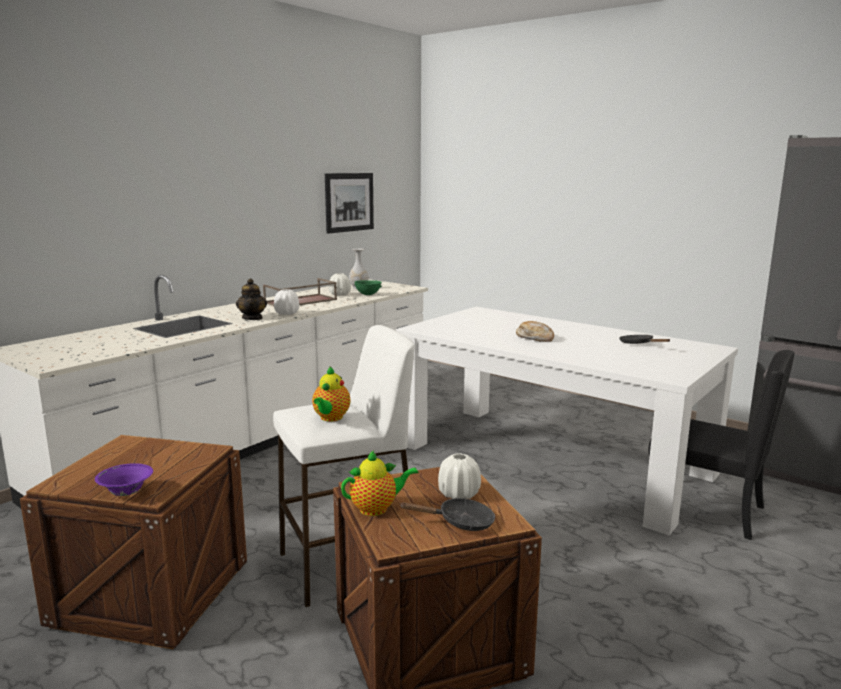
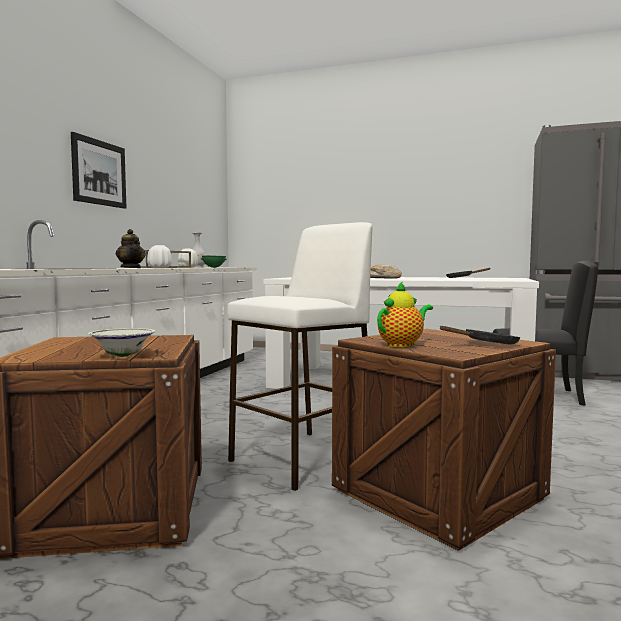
camera: 20 degrees left, 10 degrees down
purple bowl [95,463,153,496] -> white bowl [88,328,156,357]
teapot [312,366,351,422] -> none
picture [325,173,374,234] -> picture moved to [71,132,126,209]
white vase [438,453,481,499] -> none

